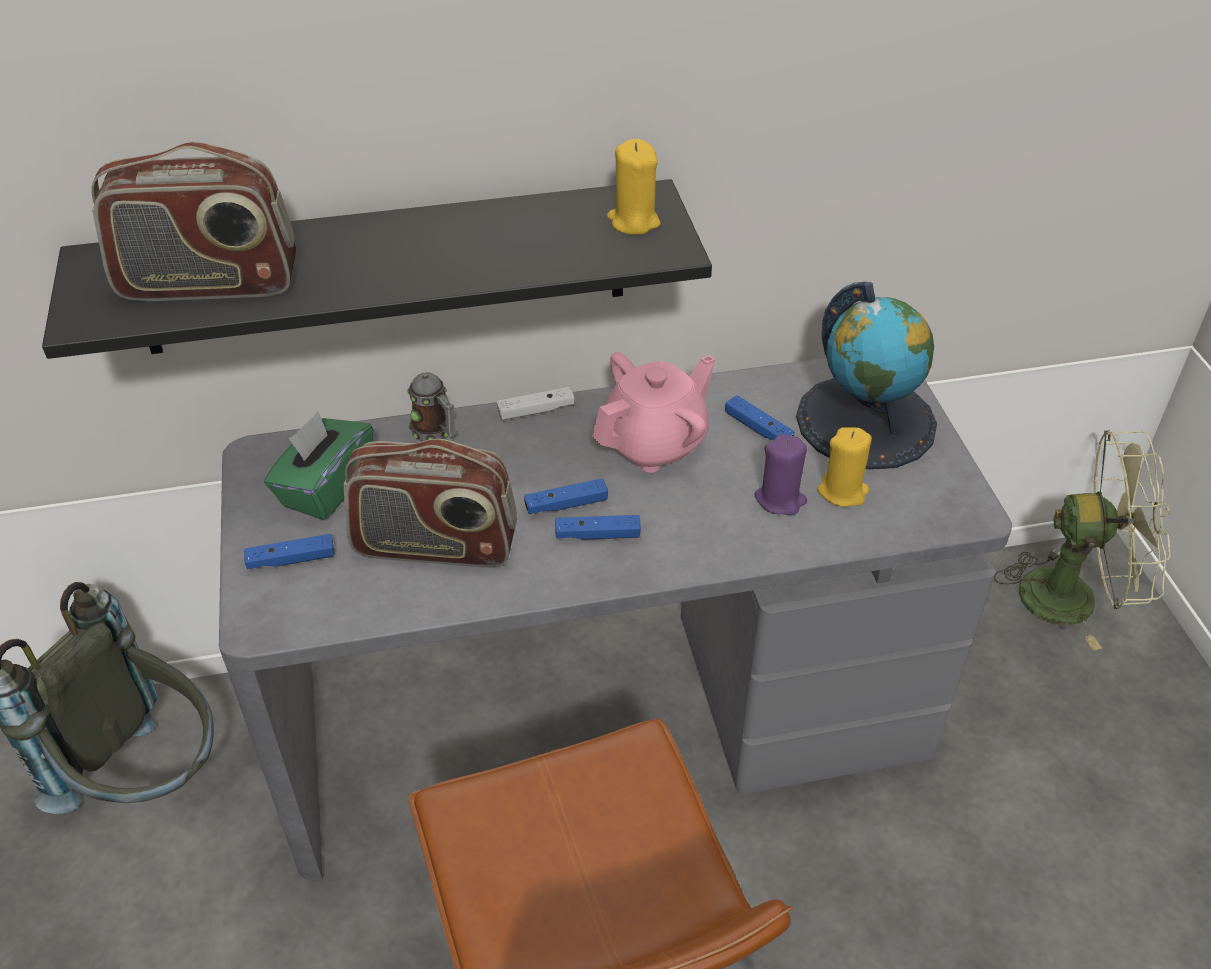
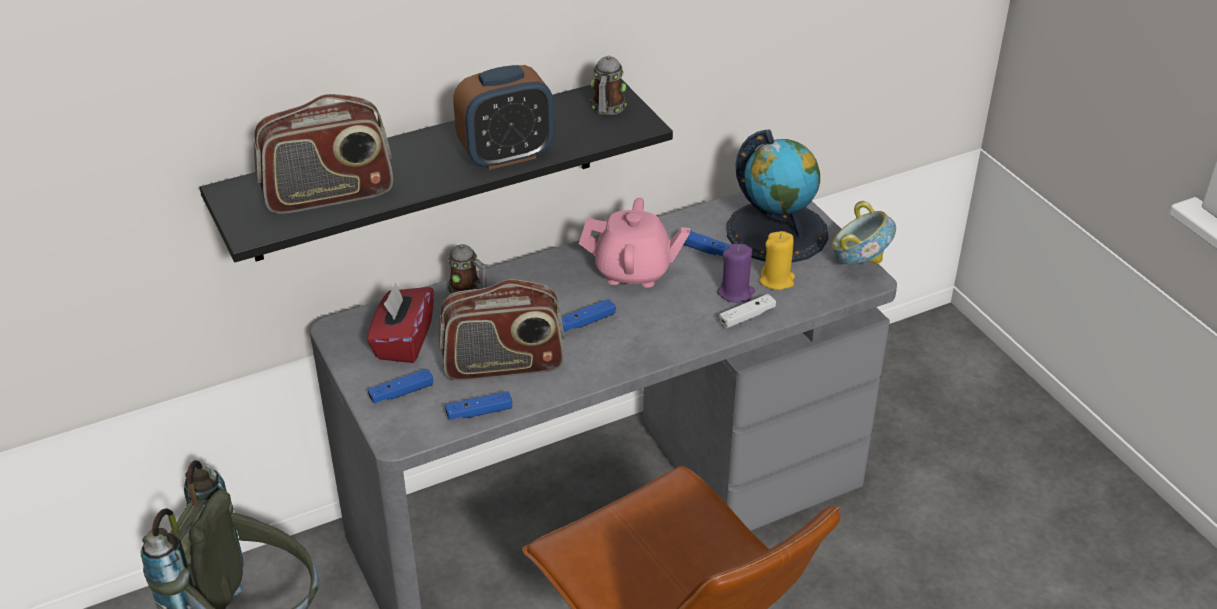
camera: 15 degrees left, 5 degrees down
green tissue box [264,411,373,520] -> red tissue box [367,282,434,363]
white game controller [497,387,575,421] -> white game controller moved to [719,294,776,329]
blue game controller [555,515,641,540] -> blue game controller moved to [445,391,512,420]
pink teapot [592,352,715,473] -> pink teapot turned 60 degrees clockwise [579,198,690,288]
yellow candle [607,139,661,235] -> mug [590,56,627,115]
green fan [994,430,1171,651] -> none
none -> alarm clock [453,65,554,170]
none -> bowl [832,201,896,265]

